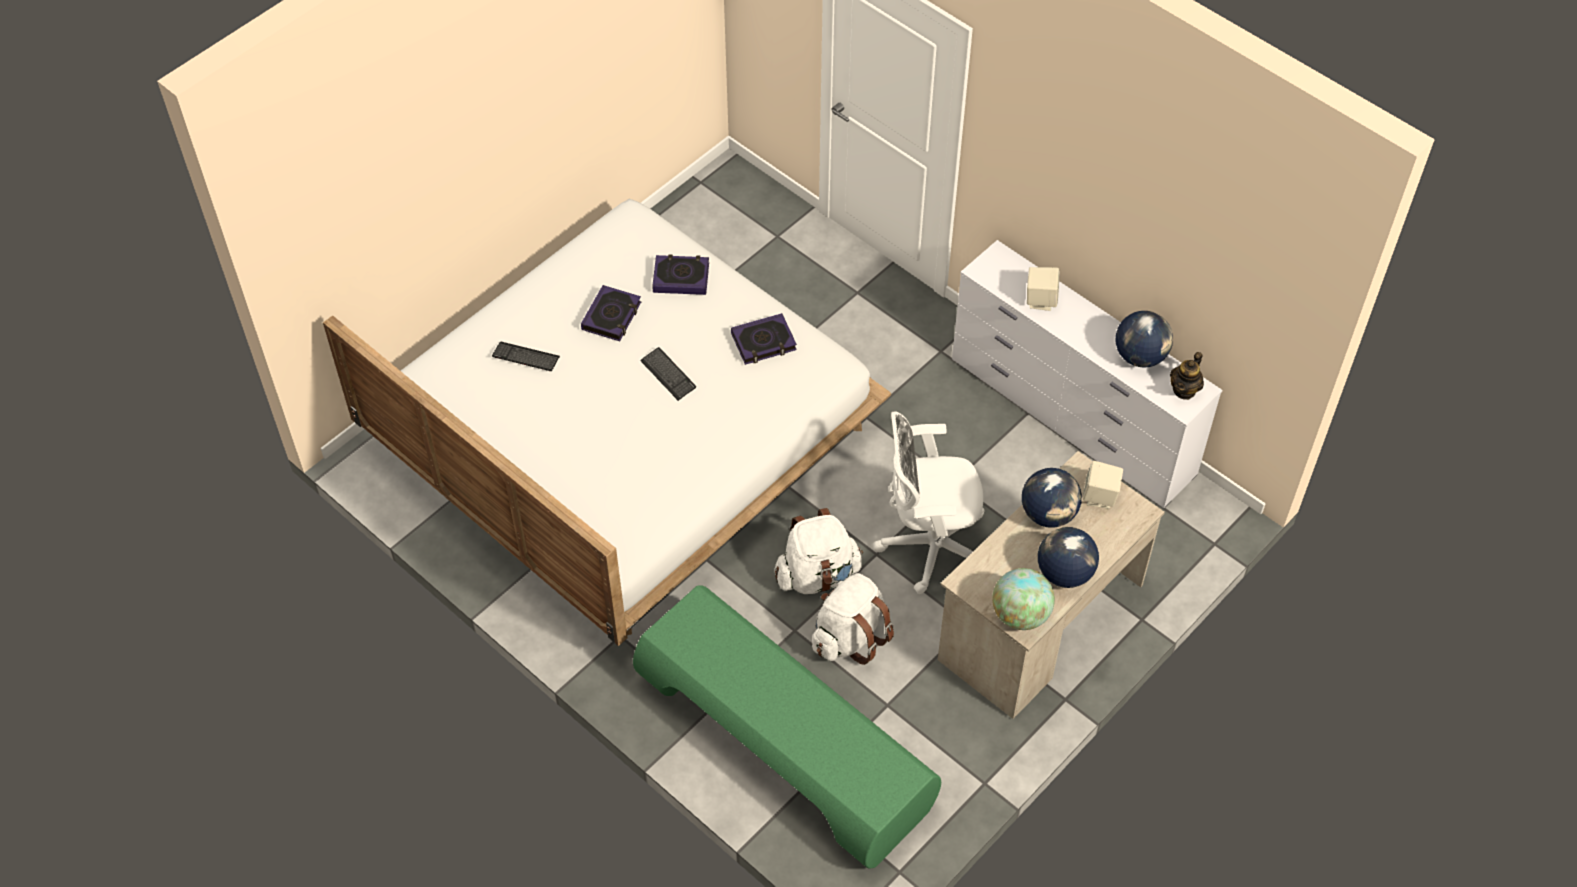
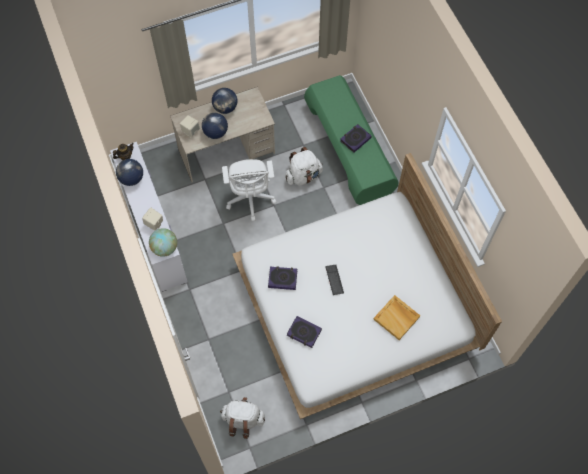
camera: 155 degrees left, 10 degrees up
keyboard [492,341,560,371] -> beige tray [373,295,420,340]
book [581,285,641,341] -> book moved to [340,124,372,153]
white backpack [774,508,863,594] -> white backpack moved to [220,397,265,439]
white office chair [873,412,984,594] -> white office chair turned 60 degrees clockwise [222,159,276,221]
globe [992,568,1055,630] -> globe moved to [149,228,177,257]

